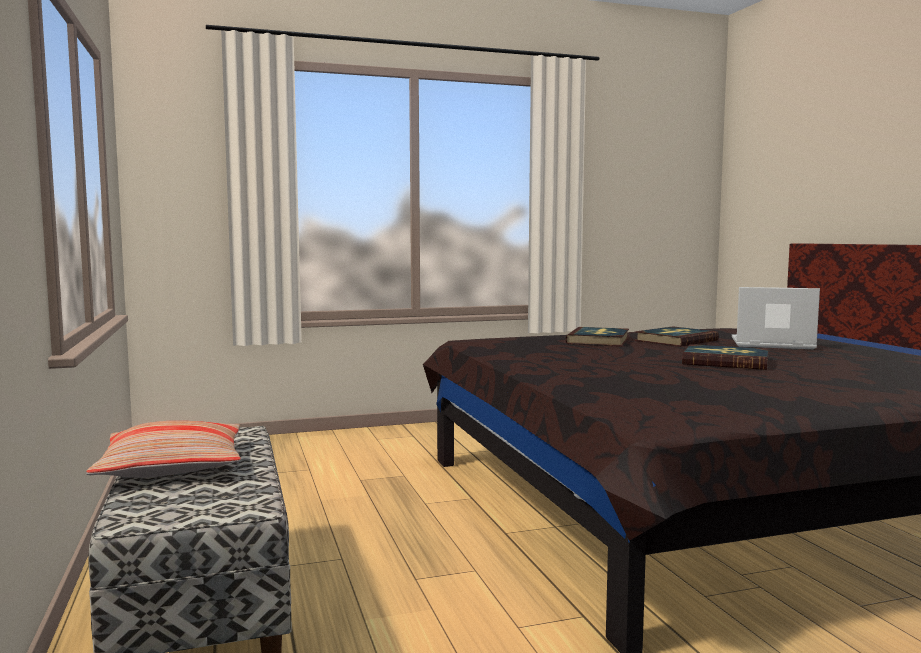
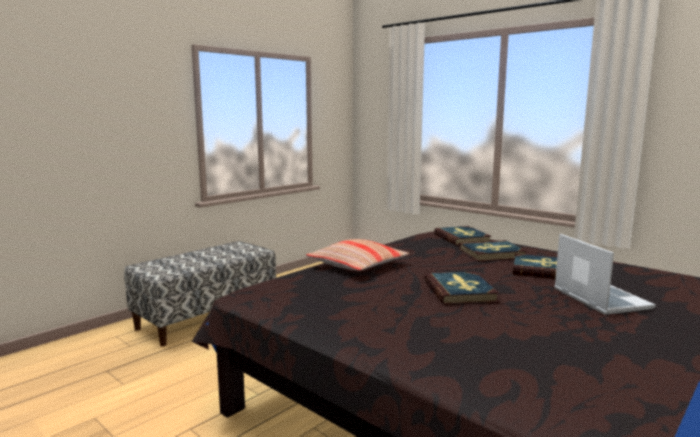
camera: 60 degrees right, 5 degrees up
pillow [86,421,241,478] -> pillow moved to [306,239,409,271]
none -> book [434,226,492,246]

